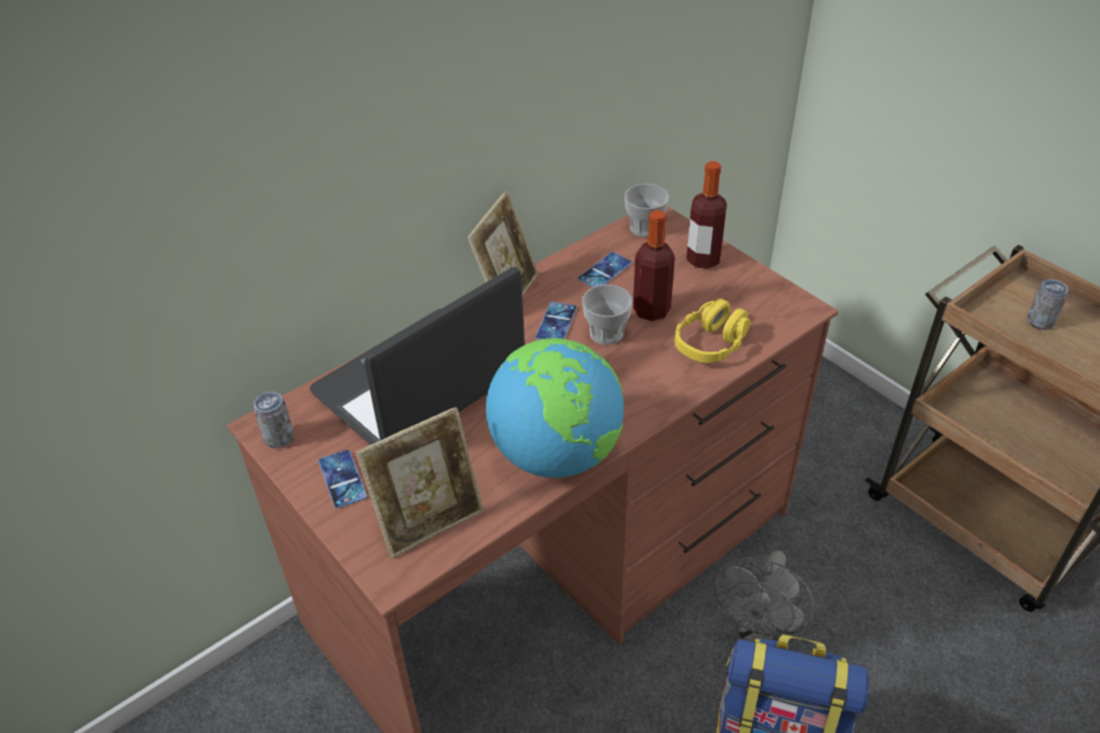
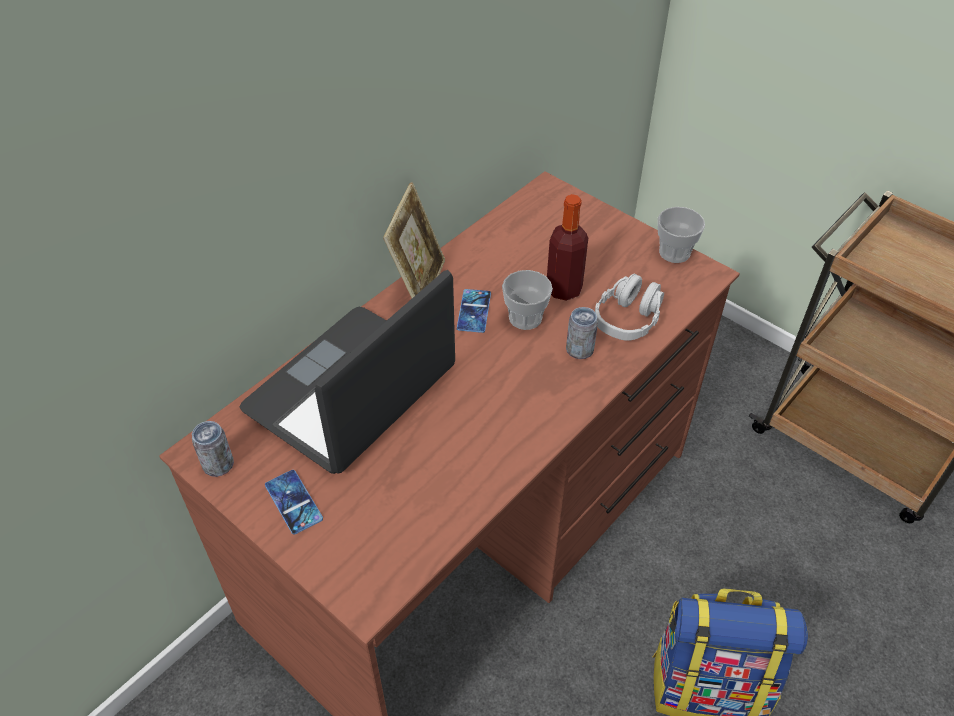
camera: 10 degrees left, 5 degrees up
picture frame [356,407,484,558] -> none
globe [486,338,624,478] -> none
phone [578,252,632,287] -> none
cup [624,184,669,237] -> cup moved to [658,207,705,263]
yellow headphones [675,299,751,363] -> grey headphones [595,274,664,341]
bottle [686,161,727,269] -> none
grey fan [714,551,815,642] -> none
can [1027,279,1068,330] -> can moved to [566,307,598,359]

